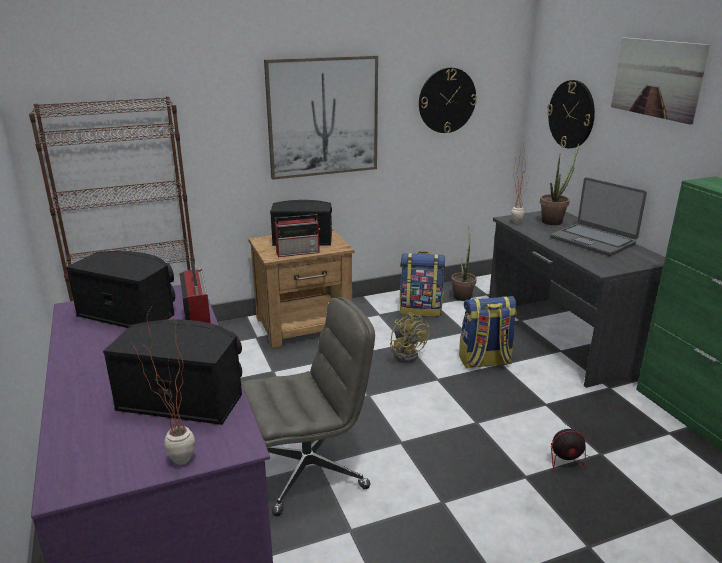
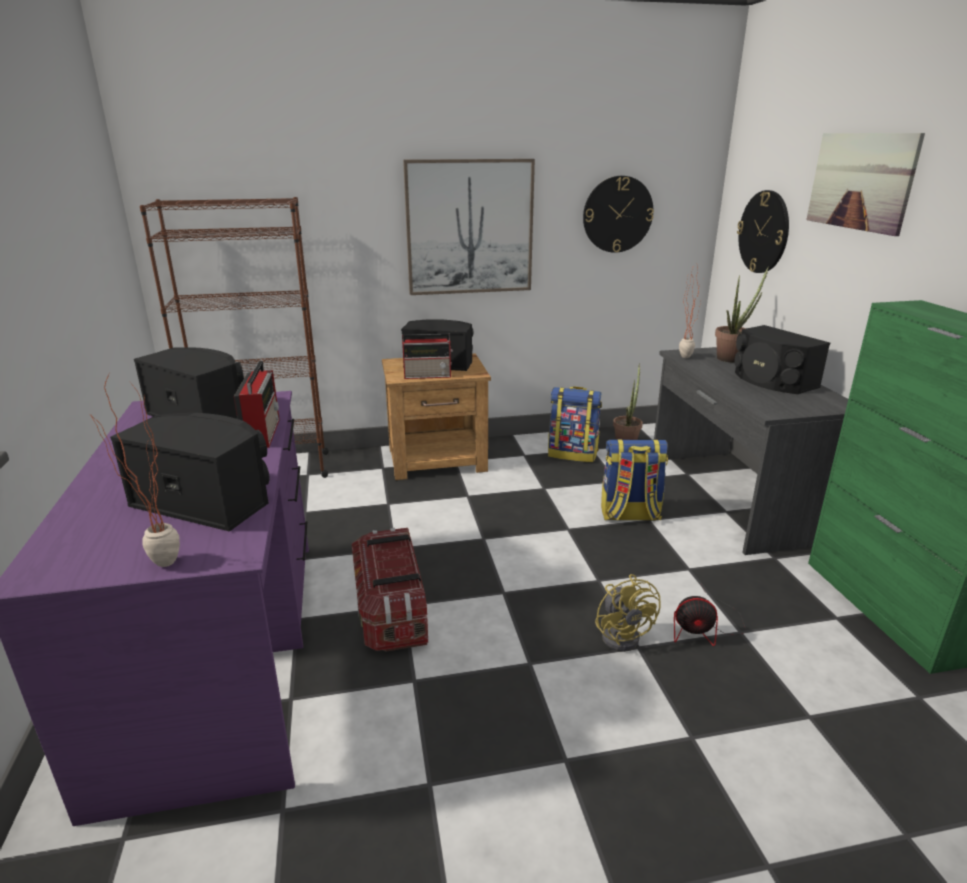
camera: 10 degrees right, 0 degrees up
grey office chair [242,297,375,516] -> storage box [352,528,428,652]
yellow fan [390,312,429,363] -> yellow fan moved to [595,574,661,652]
laptop [550,177,647,256] -> black speaker [734,325,830,394]

